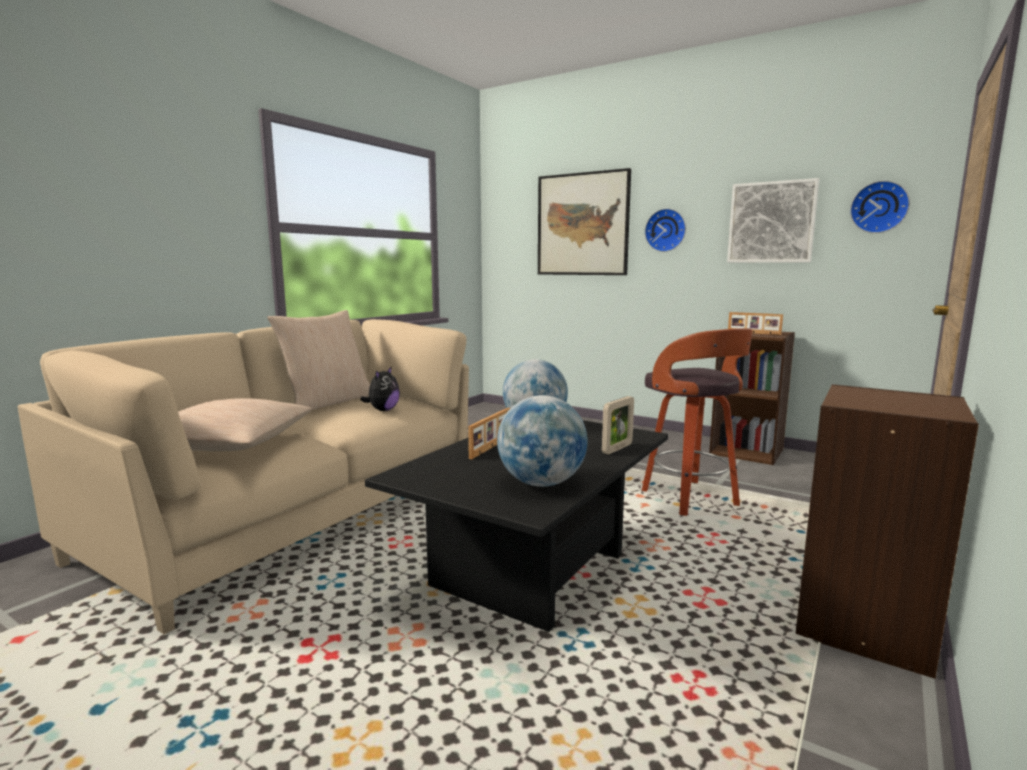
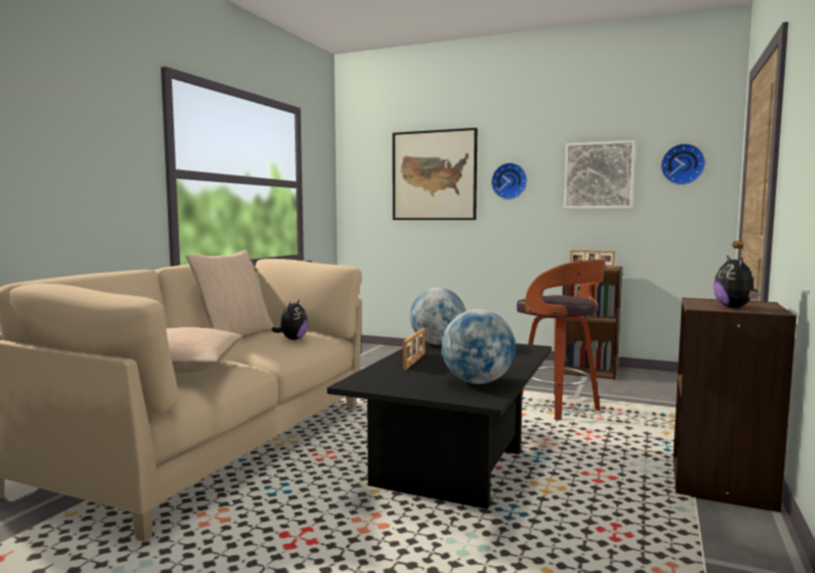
camera: 10 degrees left, 5 degrees down
picture frame [602,396,634,455] -> none
none -> plush toy [713,255,759,308]

